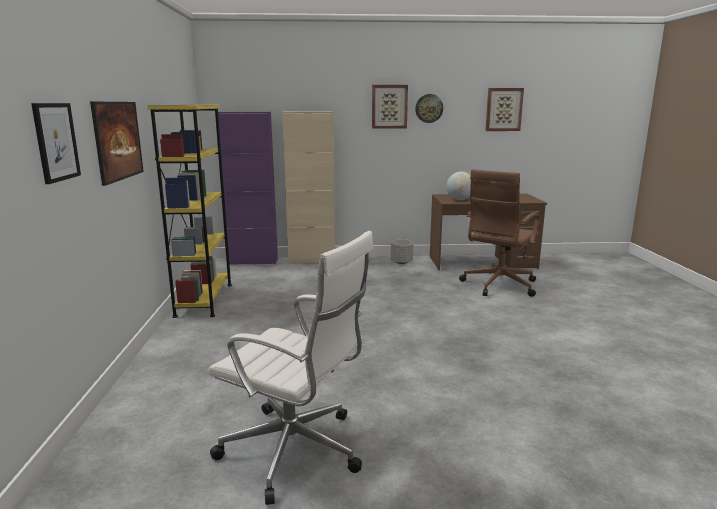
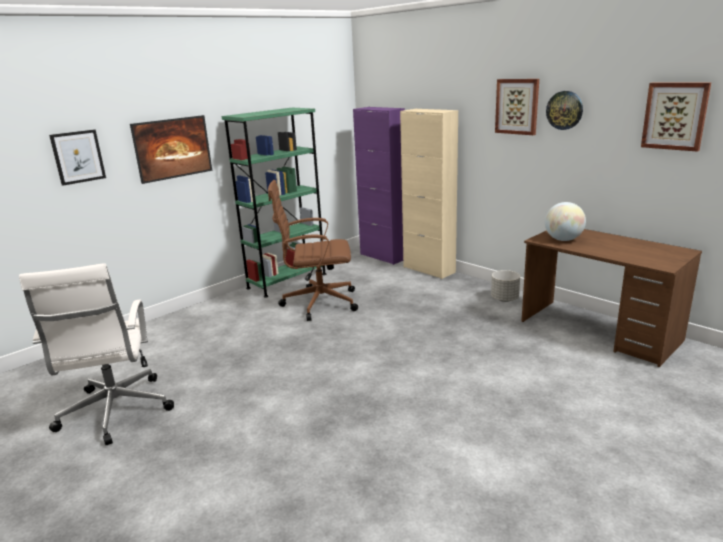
camera: 50 degrees right, 5 degrees up
yellow bookcase [147,105,232,318] -> green bookcase [222,108,326,298]
brown office chair [459,169,540,297] -> brown office chair moved to [268,180,358,321]

